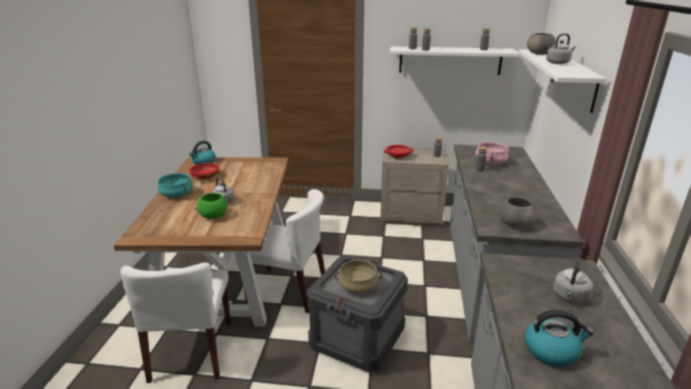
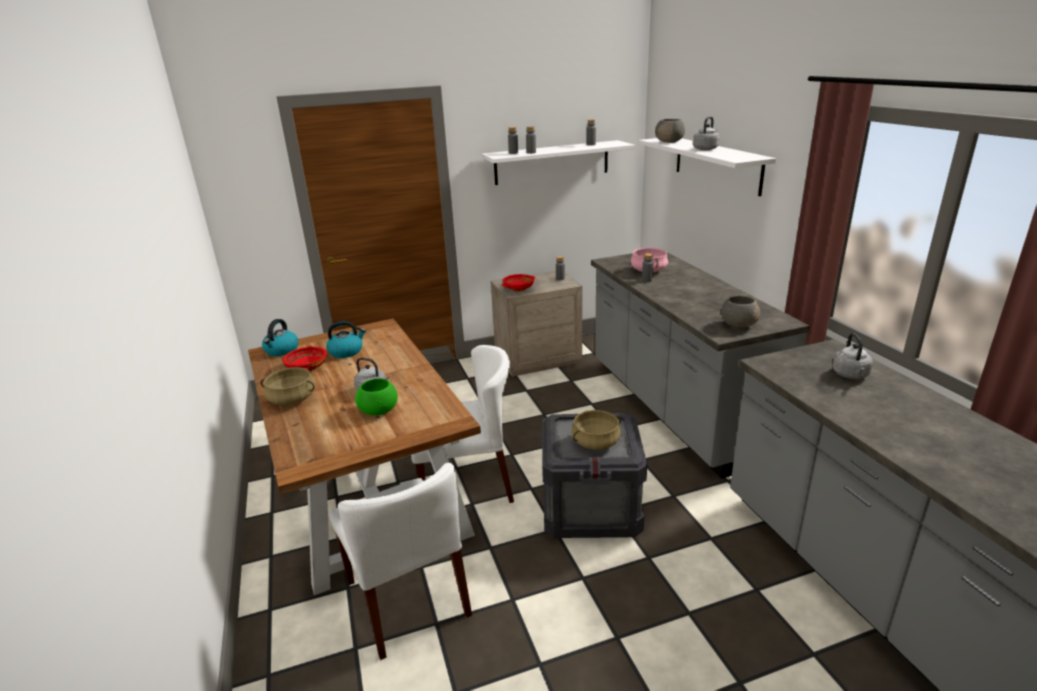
camera: 25 degrees left, 0 degrees up
turquoise cooking pot [158,173,193,197] -> beige cooking pot [261,367,315,405]
kettle [525,310,594,367] -> kettle moved to [326,321,366,358]

